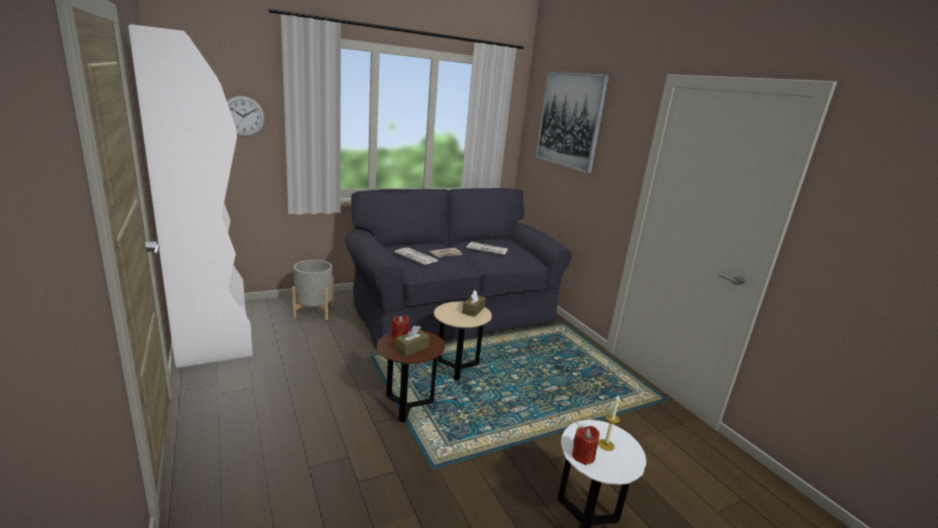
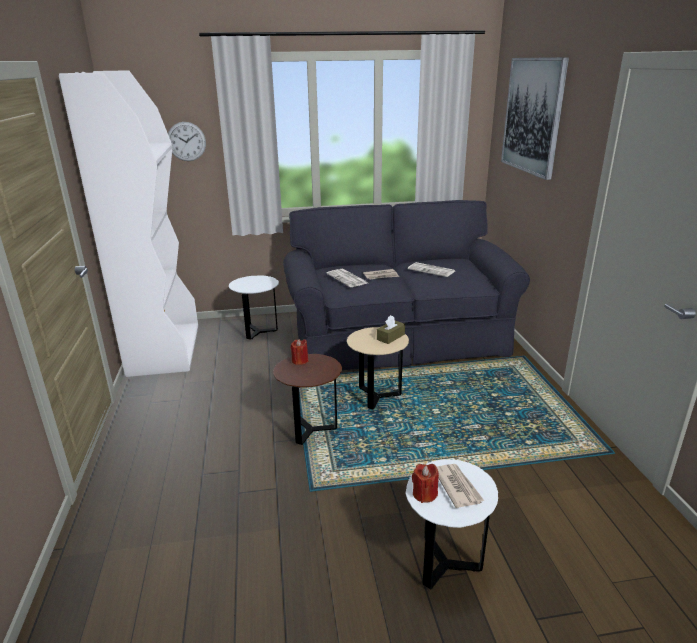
camera: 20 degrees right, 5 degrees up
grey planter [292,260,334,320] -> white side table [229,276,279,340]
brown tissue box [395,325,429,357] -> none
candle [598,394,620,451] -> newspaper [437,464,484,508]

